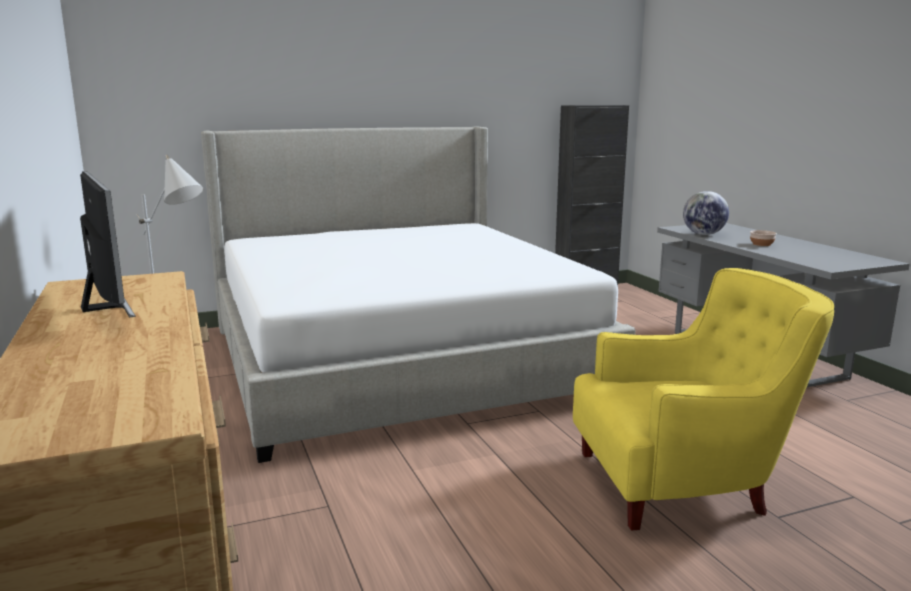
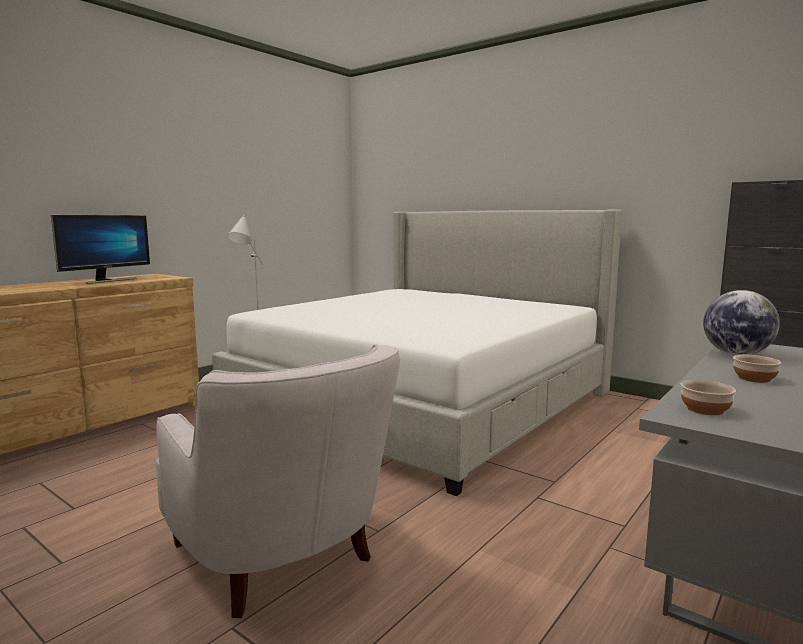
camera: 60 degrees right, 5 degrees down
yellow armchair [573,268,834,531] -> white armchair [156,344,400,618]
none -> bowl [681,380,736,415]

